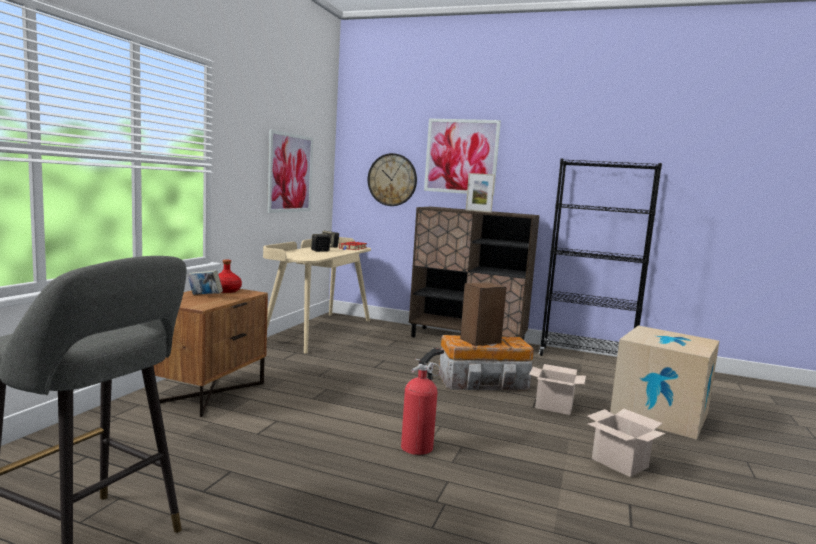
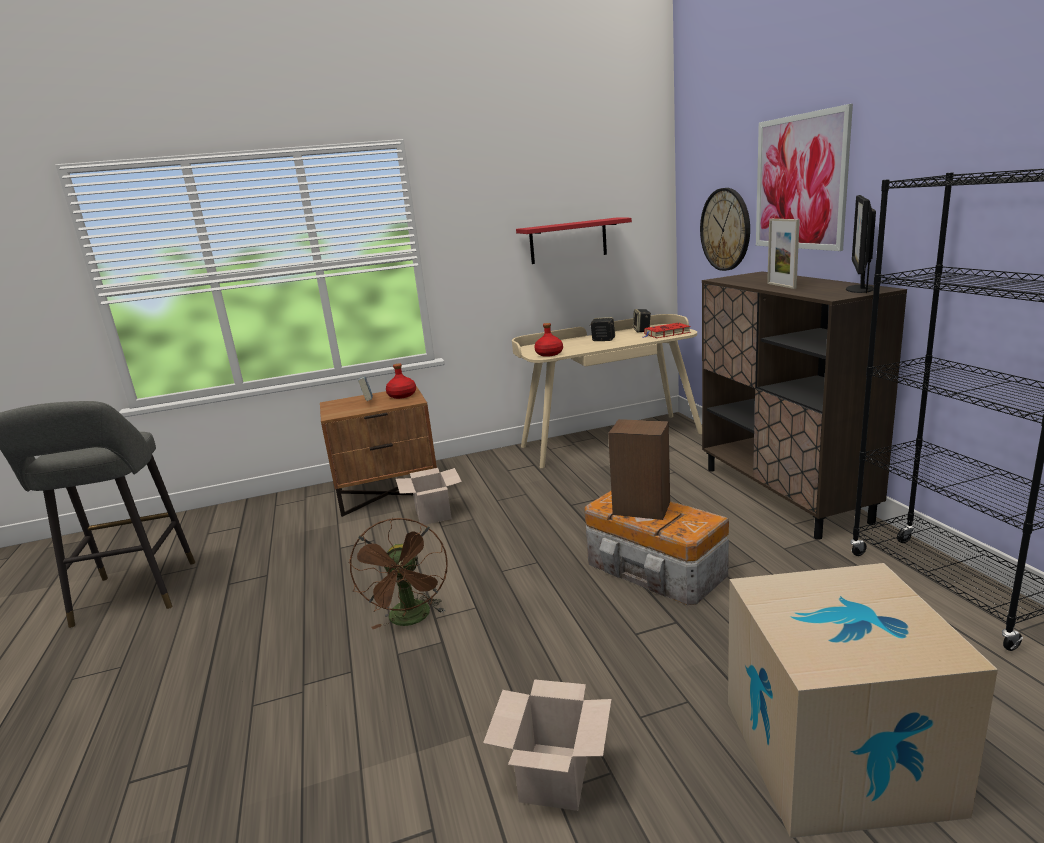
camera: 55 degrees right, 10 degrees up
picture [267,130,313,213] -> red shelf [516,218,632,264]
fire extinguisher [401,348,444,455] -> brown fan [348,518,448,629]
cardboard box [529,364,586,415] -> cardboard box moved to [396,468,462,525]
none -> red bottle [534,323,563,357]
none -> monitor [846,195,876,293]

